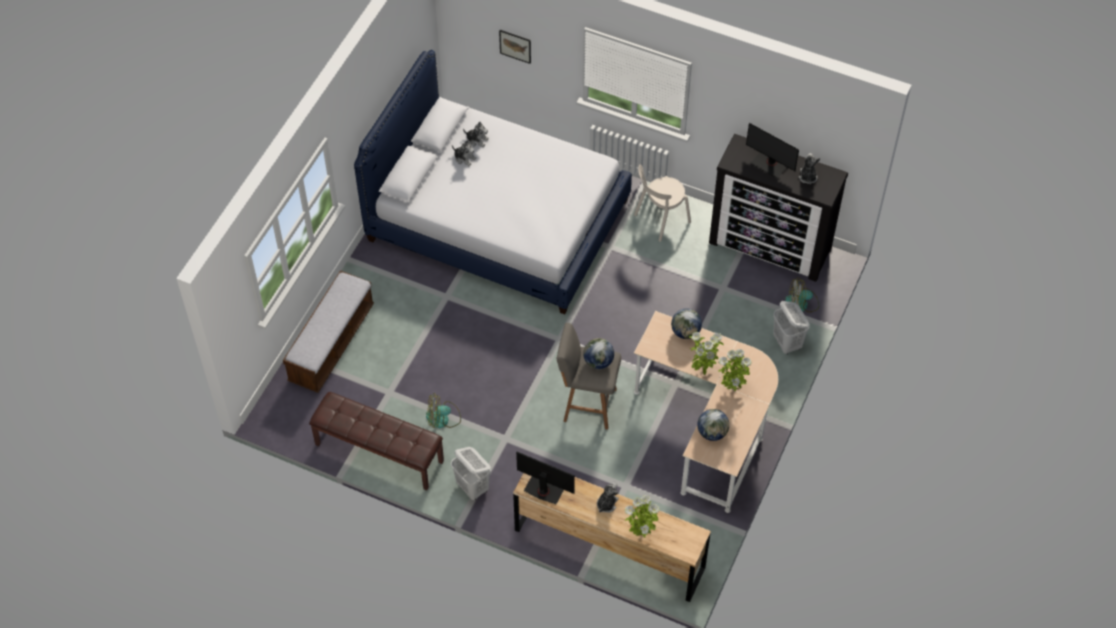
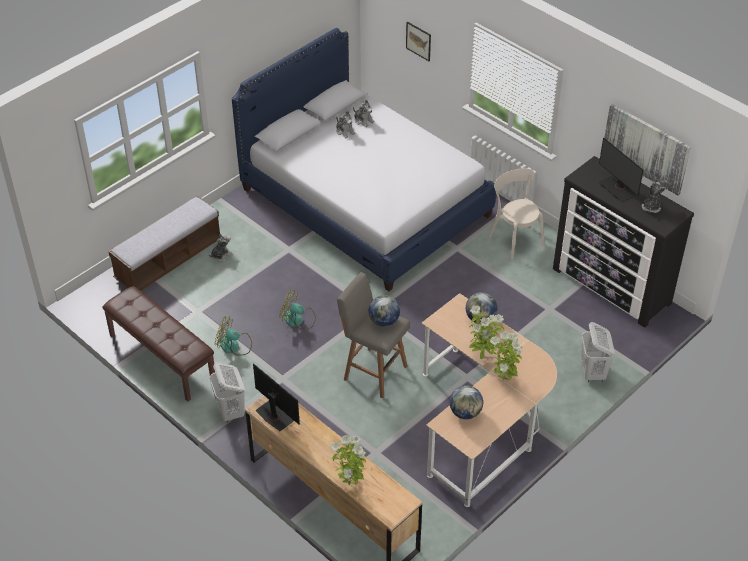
camera: 20 degrees right, 10 degrees down
plush toy [597,482,619,513] -> plush toy moved to [208,234,232,262]
beige chair [634,164,691,242] -> beige chair turned 75 degrees clockwise [488,169,545,260]
fan [785,279,819,312] -> fan moved to [279,290,316,329]
none -> picture [605,104,691,195]

